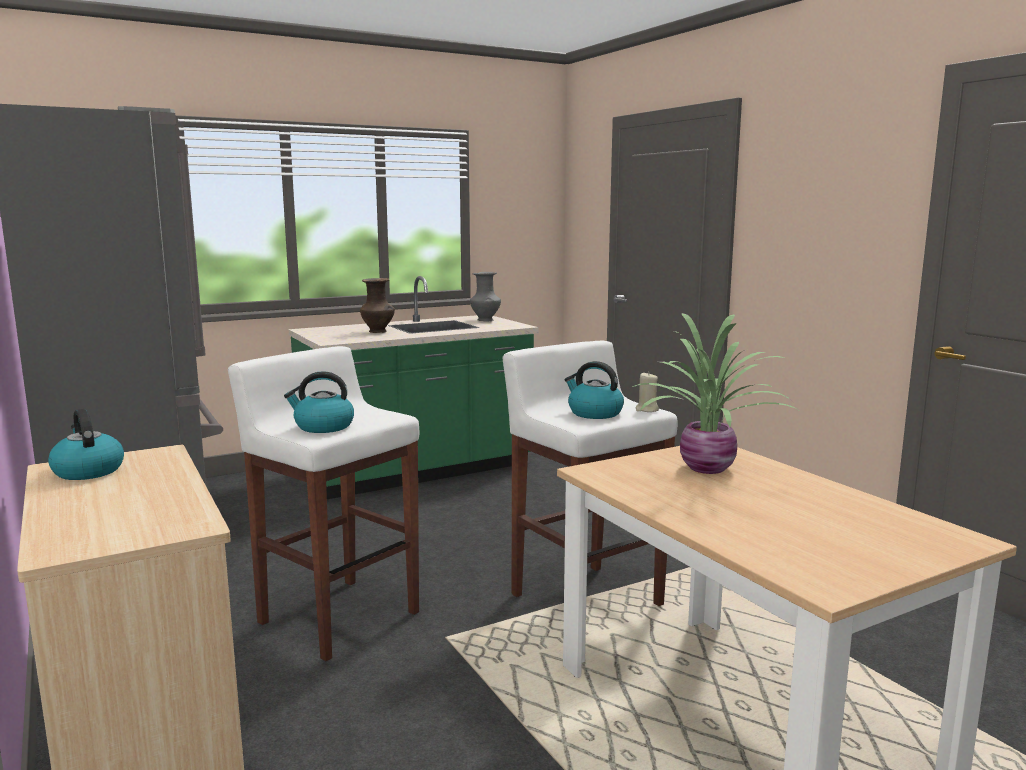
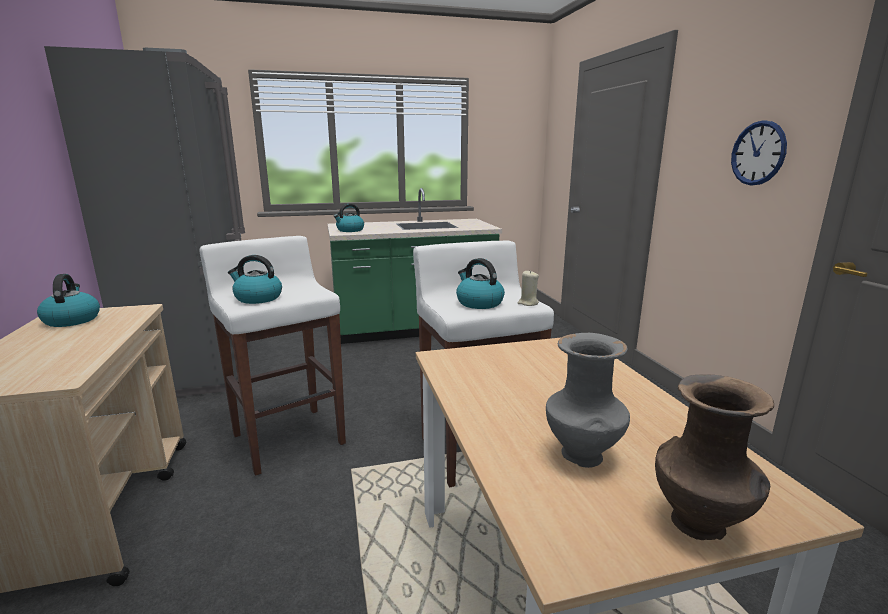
camera: 15 degrees right, 5 degrees up
brown vase [360,278,395,333] -> brown vase moved to [655,374,774,540]
grey vase [470,272,501,322] -> grey vase moved to [546,333,630,468]
potted plant [632,313,798,474] -> none
none -> kettle [333,204,364,232]
none -> wall clock [731,120,787,185]

